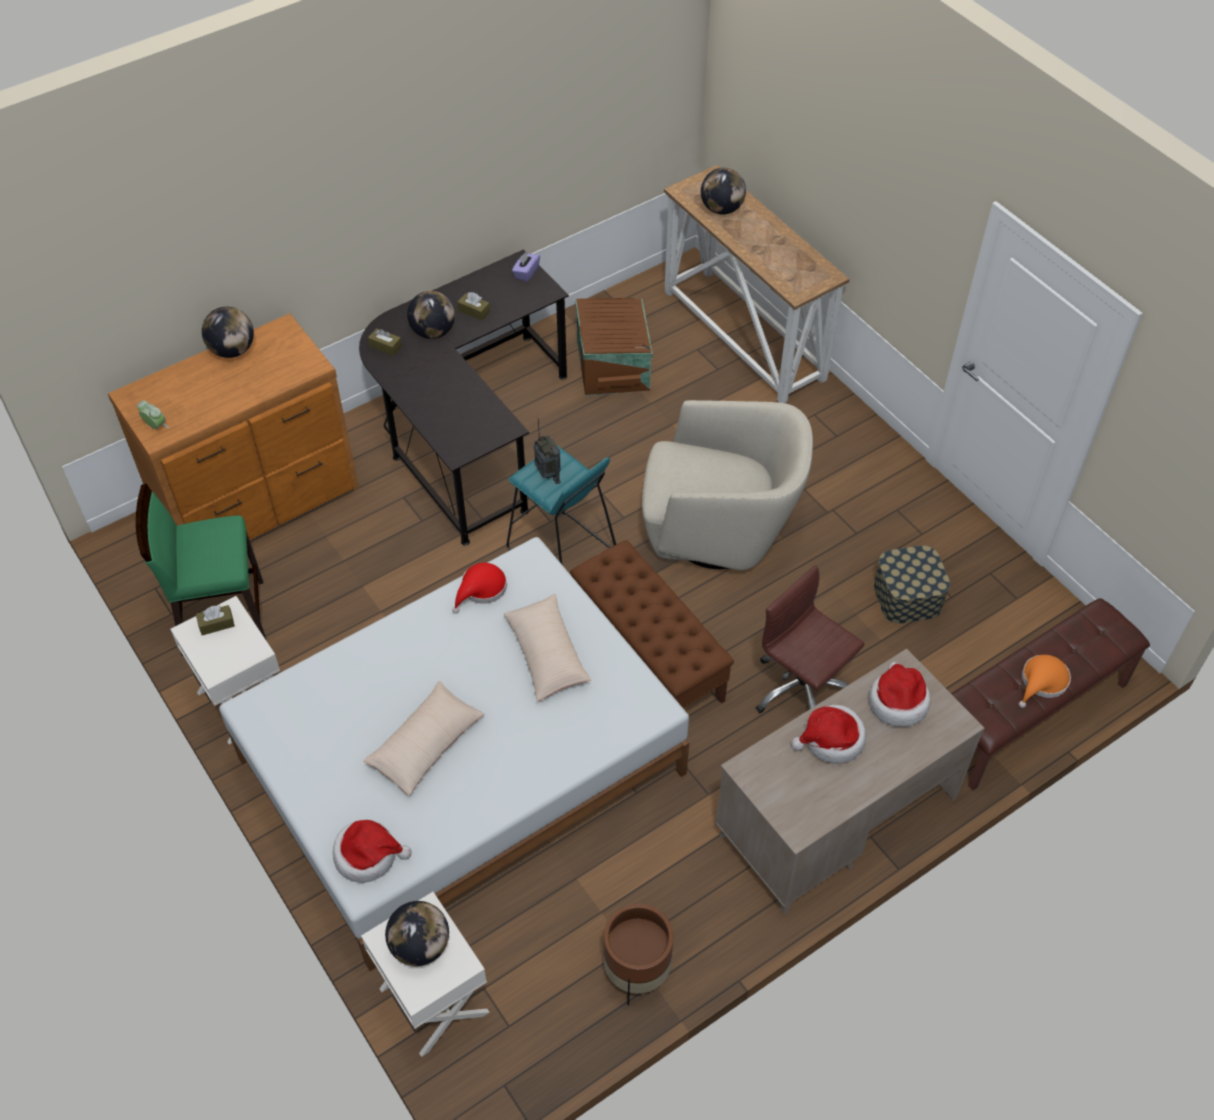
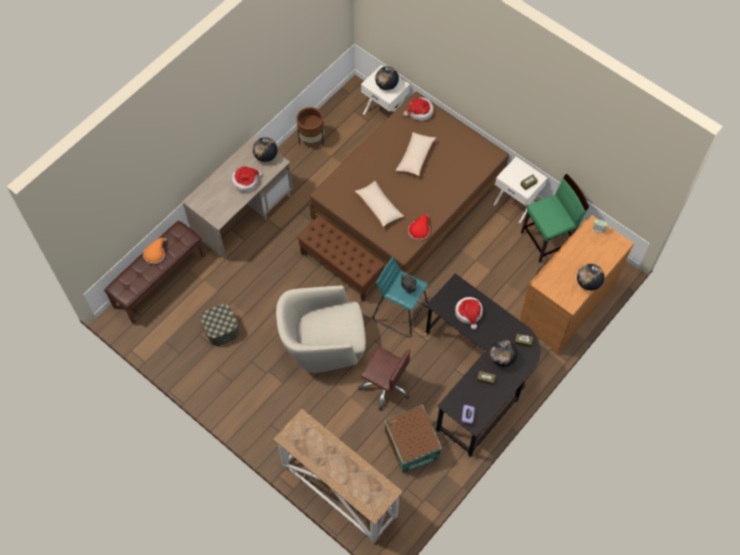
camera: 165 degrees right, 10 degrees up
white bed [219,537,689,971] -> brown bed [309,92,509,274]
globe [701,168,746,214] -> globe moved to [253,137,277,162]
brown office chair [756,565,865,713] -> brown office chair moved to [359,347,411,410]
hat [869,662,930,727] -> hat moved to [455,297,483,330]

